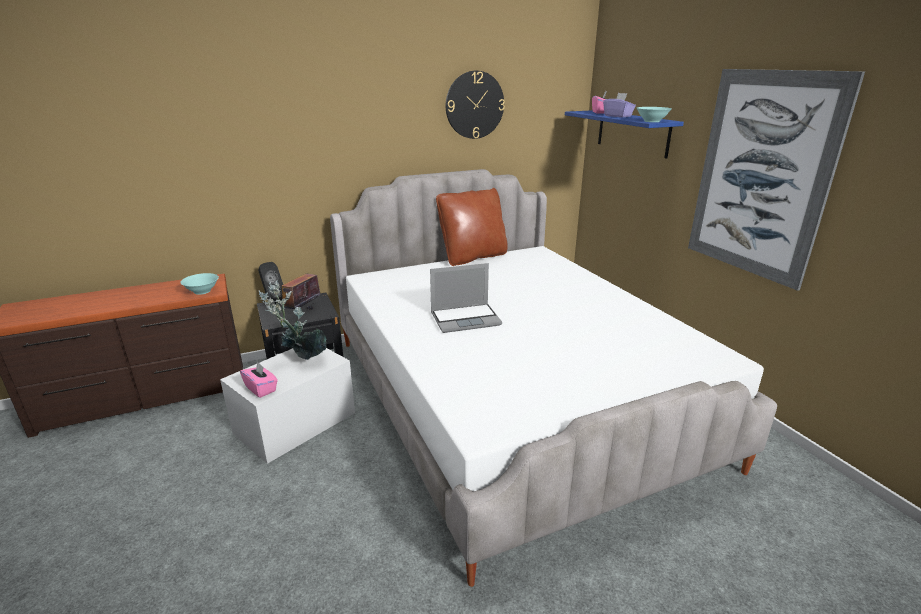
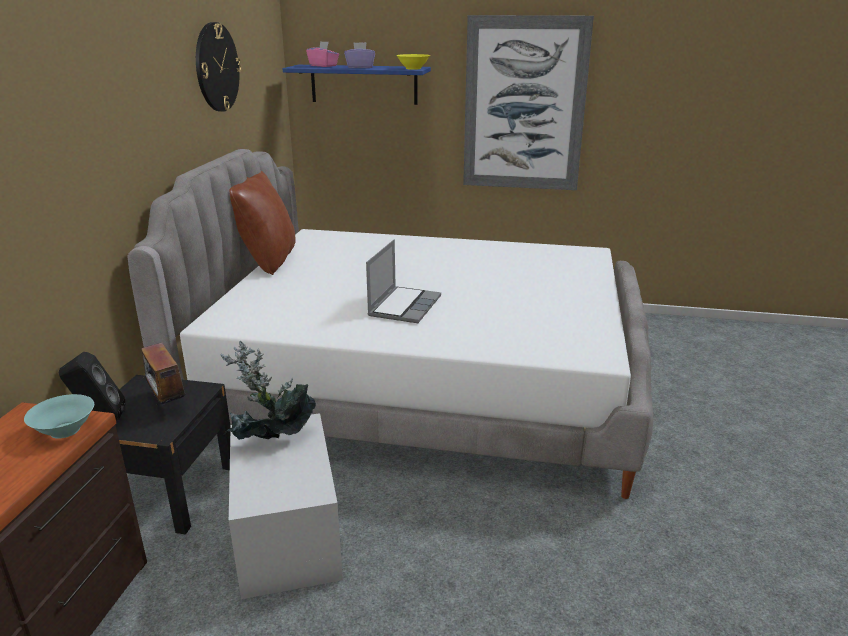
camera: 55 degrees left, 0 degrees up
pink tissue box [240,361,278,398] -> none
turquoise bowl [637,107,672,122] -> yellow bowl [396,54,430,70]

